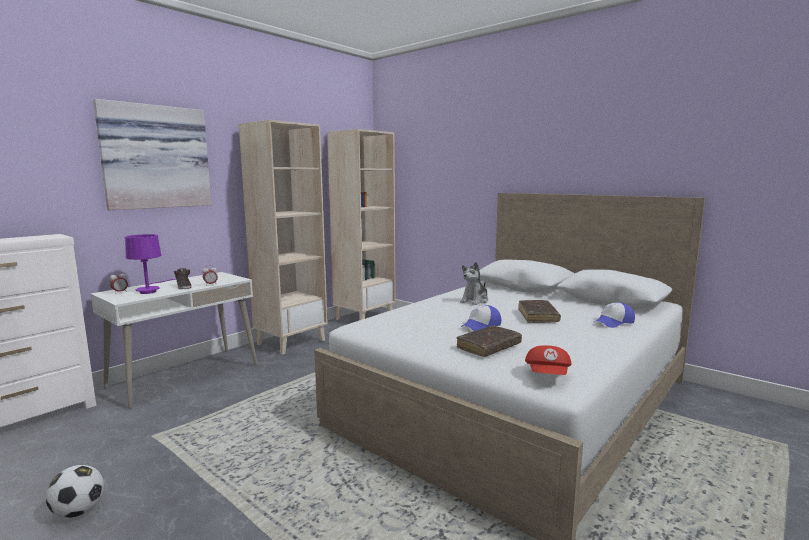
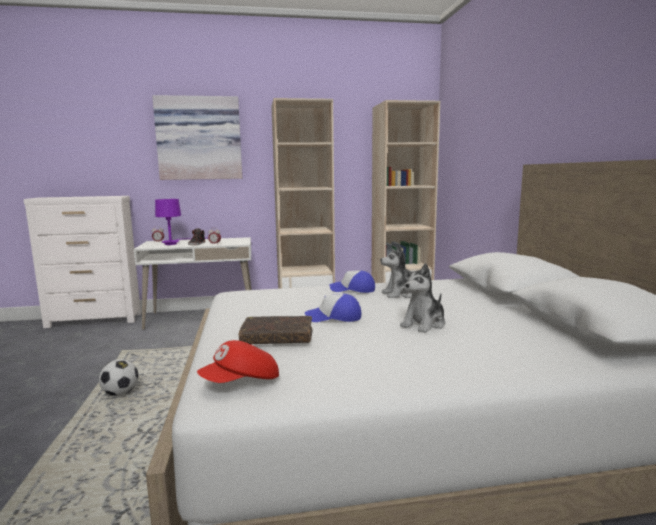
camera: 40 degrees right, 0 degrees up
football [46,465,104,518] -> football moved to [99,359,138,396]
brown book [518,300,561,323] -> plush toy [400,263,445,333]
cap [594,302,635,328] -> cap moved to [329,270,375,293]

